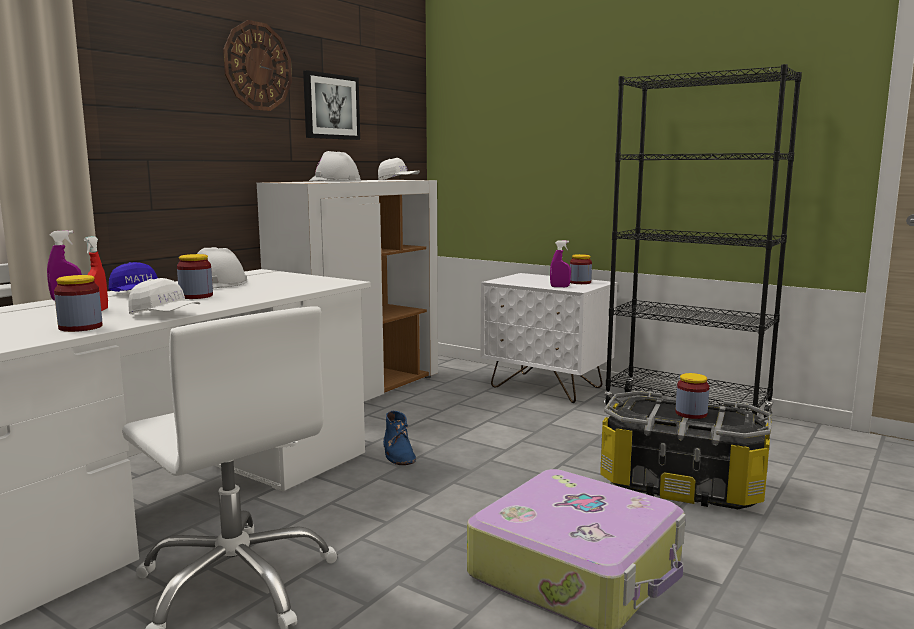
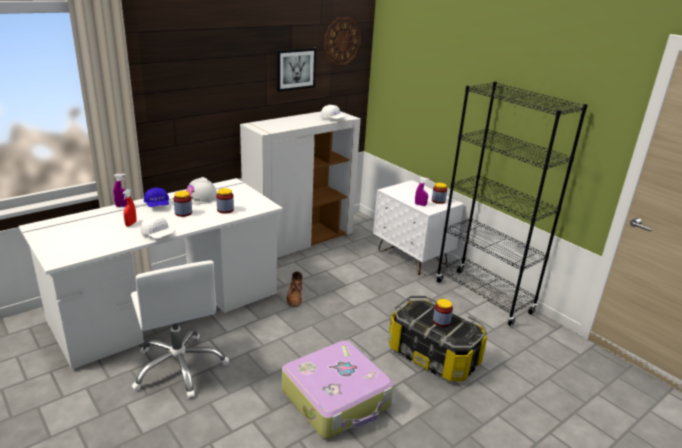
camera: 15 degrees right, 15 degrees up
jar [54,275,103,332] -> jar moved to [216,188,234,214]
wall clock [223,20,292,111] -> wall clock moved to [324,17,361,65]
white hard hat [309,151,361,181] -> none
blue boot [383,411,416,465] -> brown boot [287,271,303,307]

